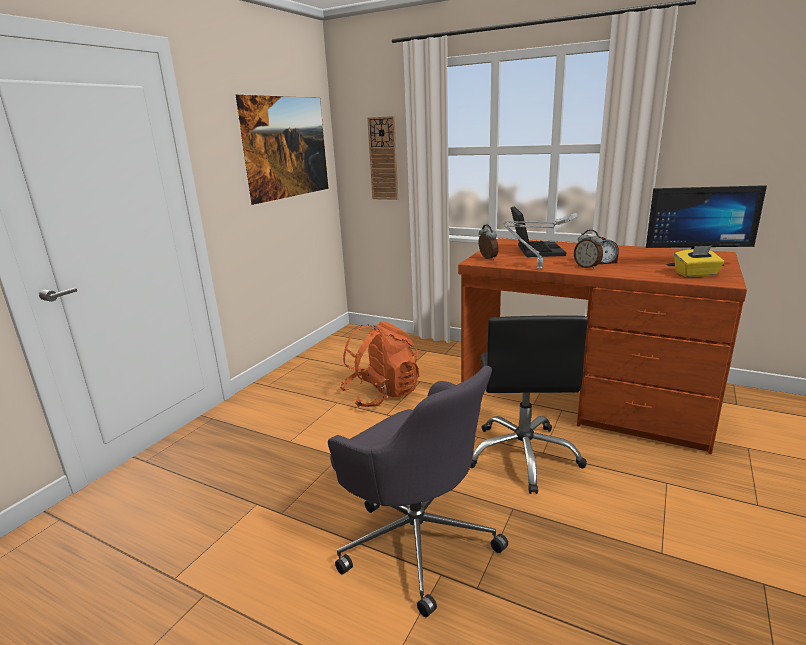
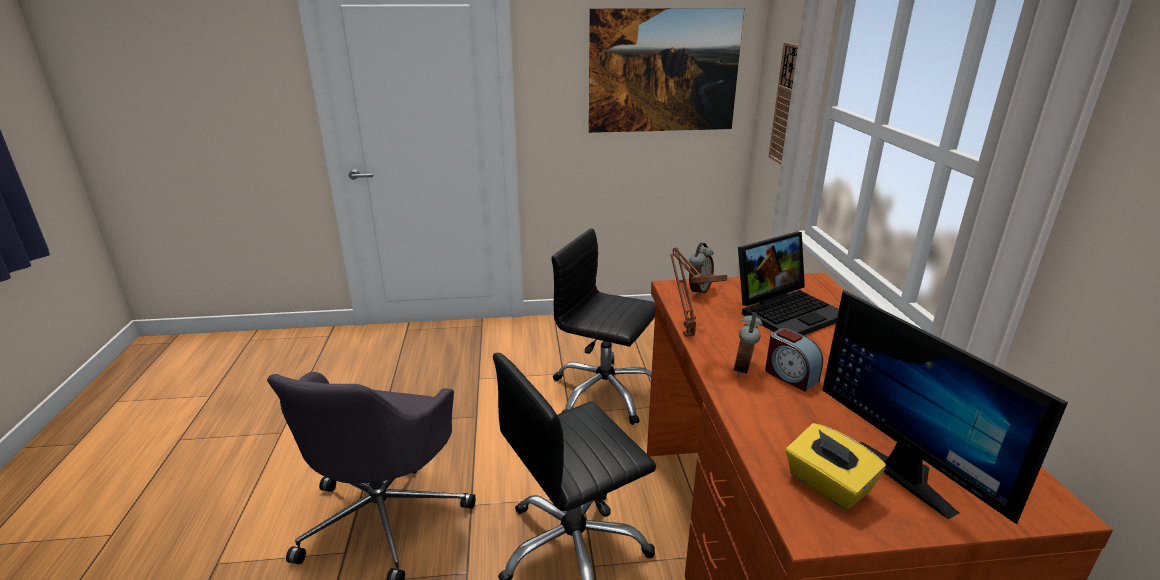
camera: 55 degrees right, 5 degrees up
orange backpack [340,321,419,407] -> black office chair [551,228,656,425]
grey table lamp [503,213,577,270] -> brown table lamp [670,247,728,337]

